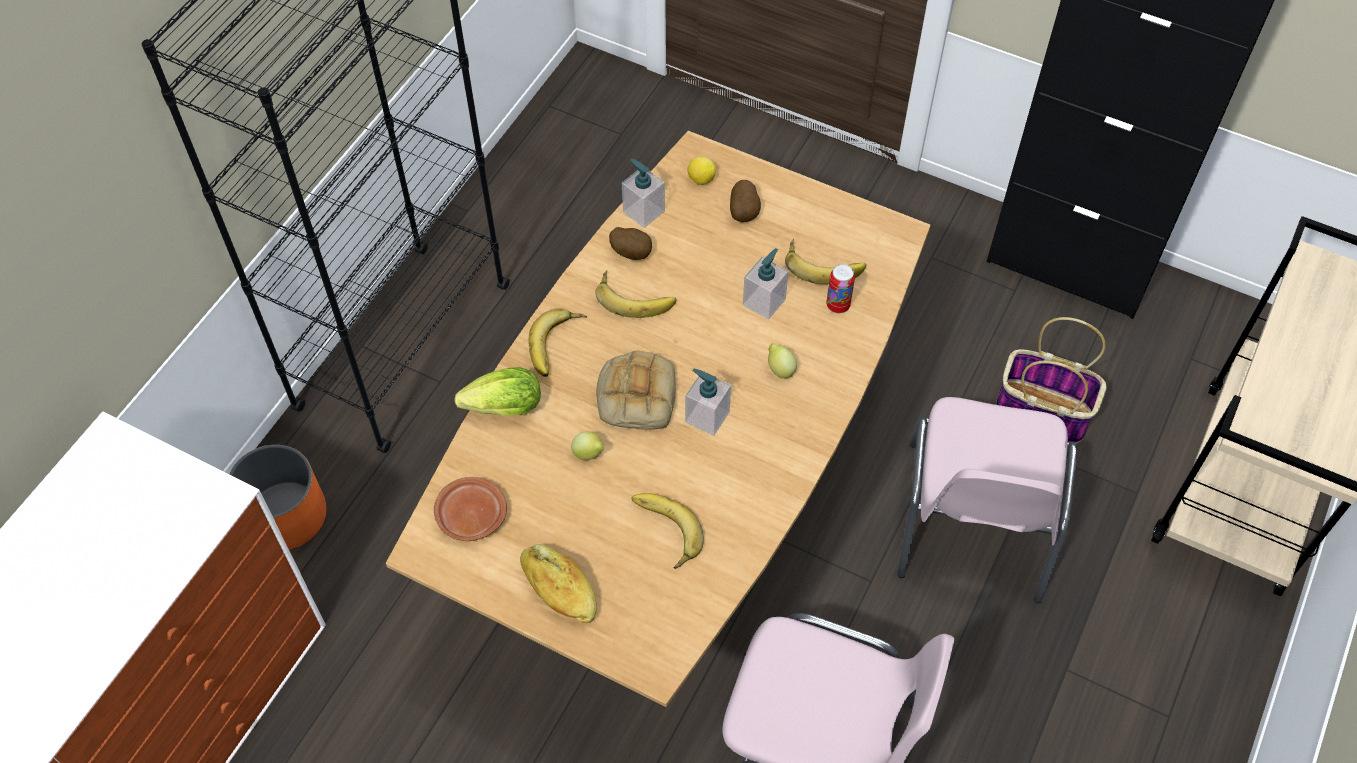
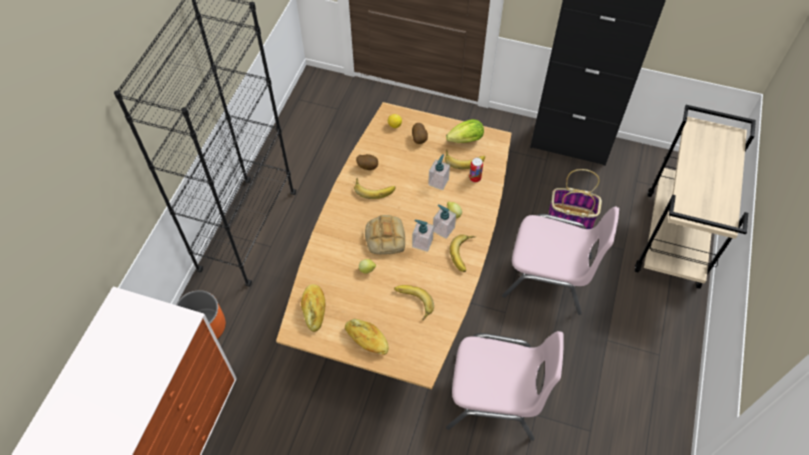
camera: 10 degrees left, 0 degrees up
brown plate [434,477,507,541] -> bread [301,284,325,332]
lettuce [454,367,541,415] -> lettuce moved to [446,119,484,143]
banana [529,308,587,377] -> banana moved to [450,234,476,272]
soap dispenser [622,159,665,228] -> soap dispenser moved to [433,205,456,239]
pink chair [897,397,1077,603] -> pink chair turned 75 degrees counterclockwise [502,206,619,315]

